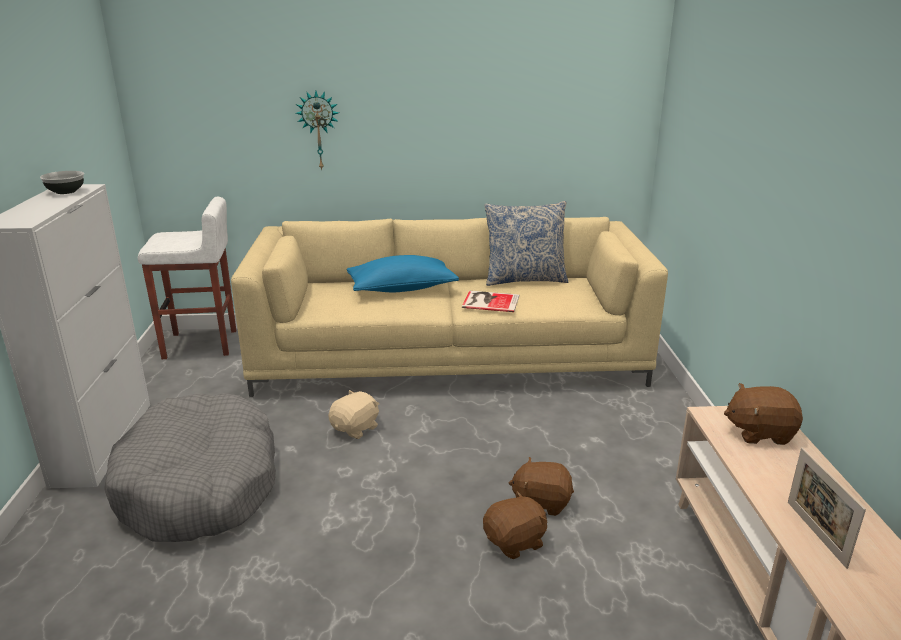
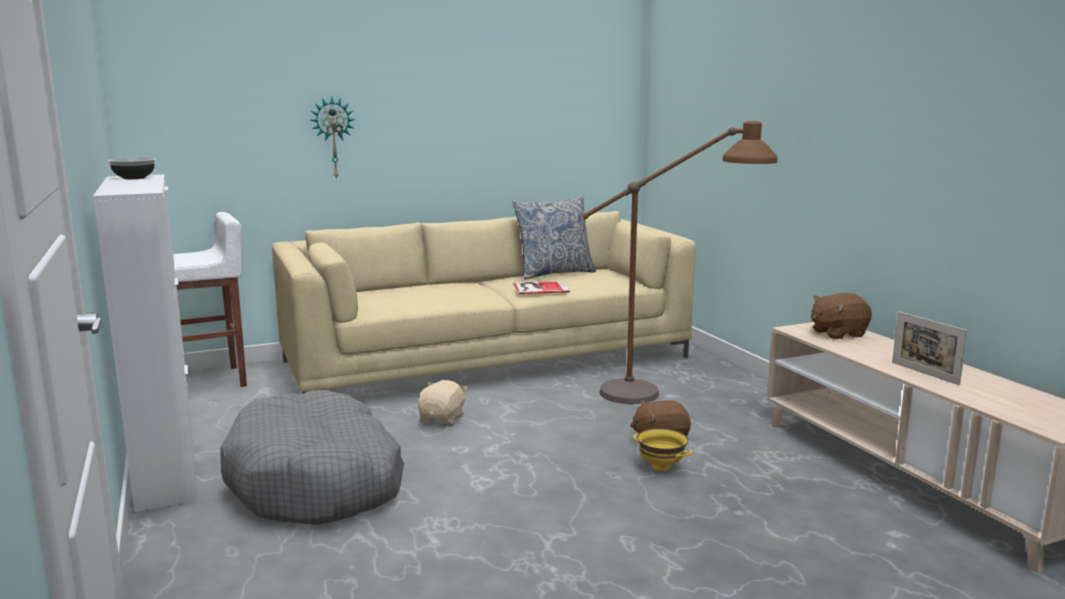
camera: 20 degrees left, 10 degrees down
blue pillow [346,255,459,292] -> none
brown plush toy [483,491,547,559] -> yellow bowl [633,428,692,471]
none -> brown floor lamp [581,121,778,404]

